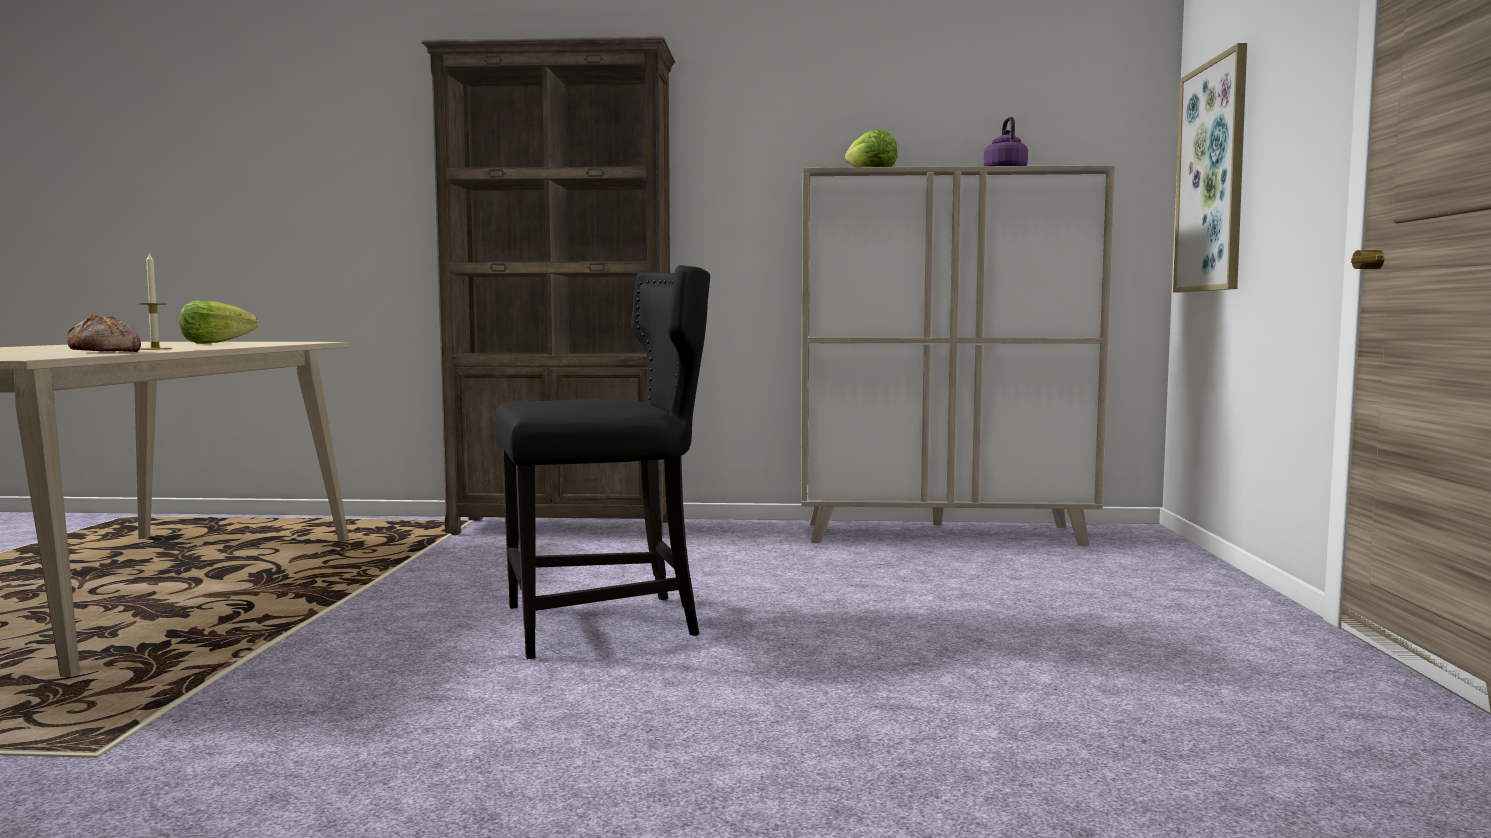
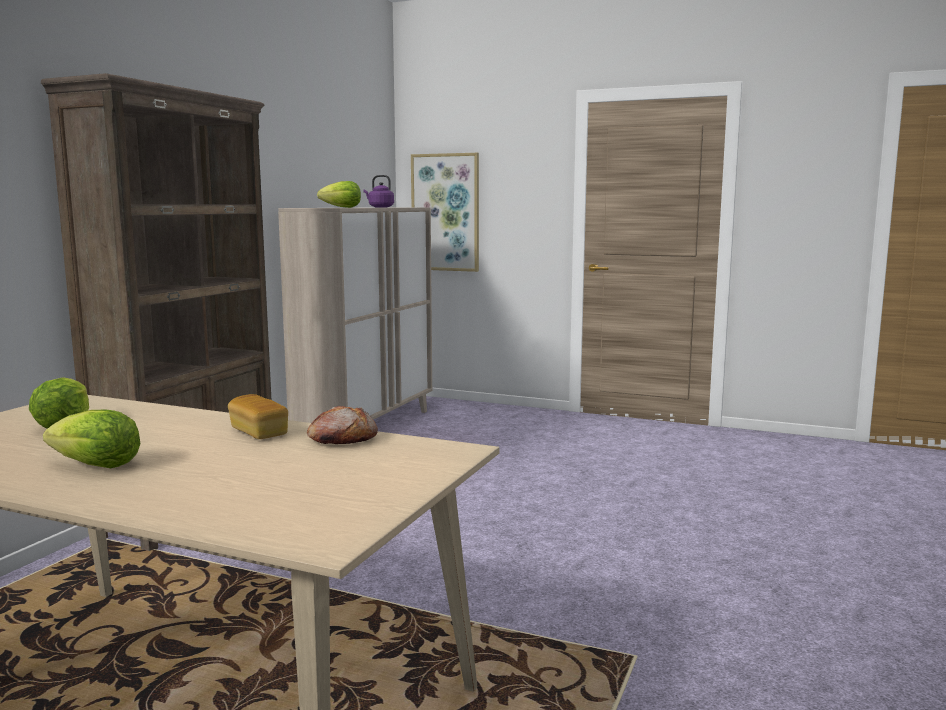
camera: 70 degrees left, 5 degrees up
candle [138,252,172,350] -> bread [228,394,288,439]
black chair [495,265,710,659] -> none
none -> lettuce [43,409,140,468]

